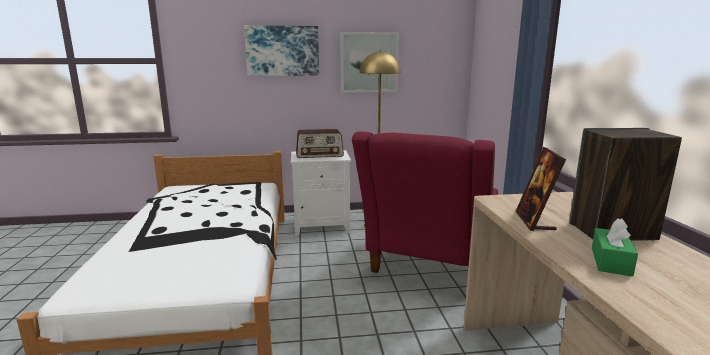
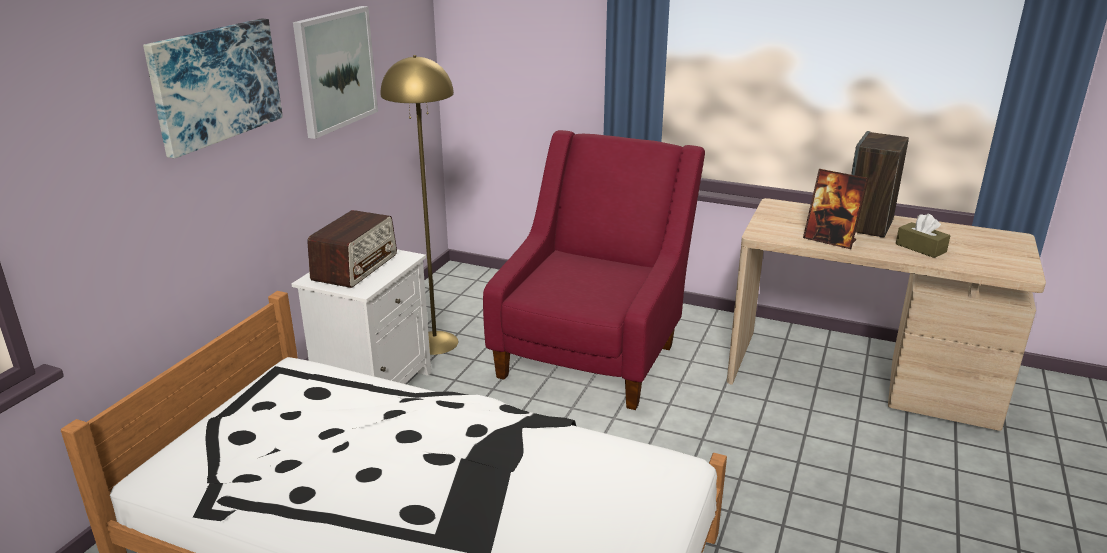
camera: 60 degrees left, 10 degrees up
red armchair [352,131,498,273] -> red armchair turned 120 degrees counterclockwise [483,130,705,410]
green tissue box [592,218,638,277] -> brown tissue box [896,214,950,258]

